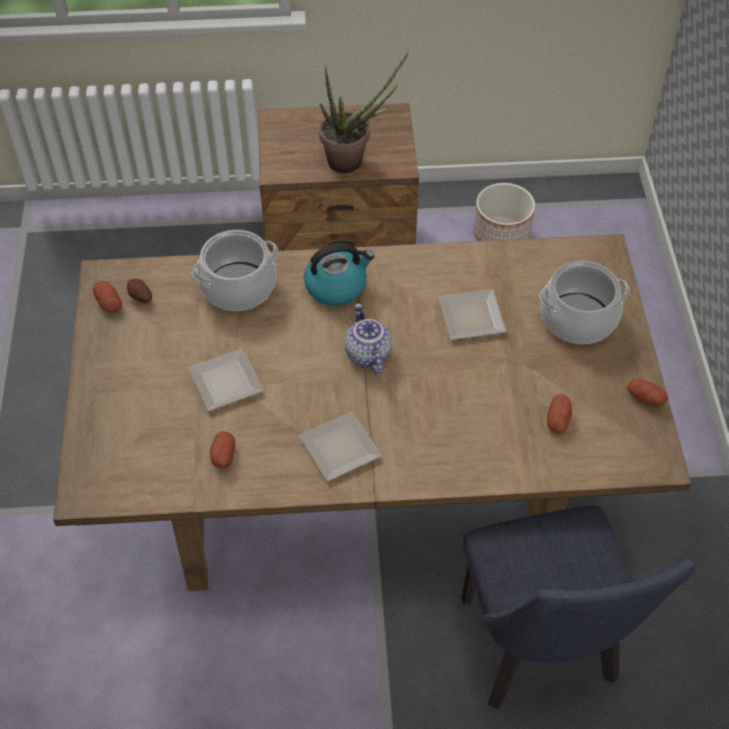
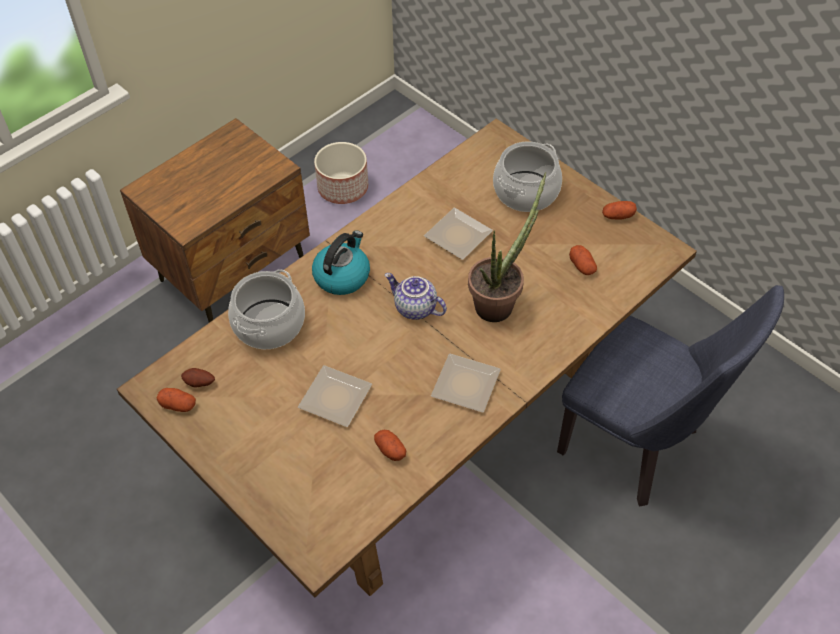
camera: 40 degrees left, 0 degrees up
potted plant [319,51,409,173] -> potted plant moved to [468,172,546,322]

